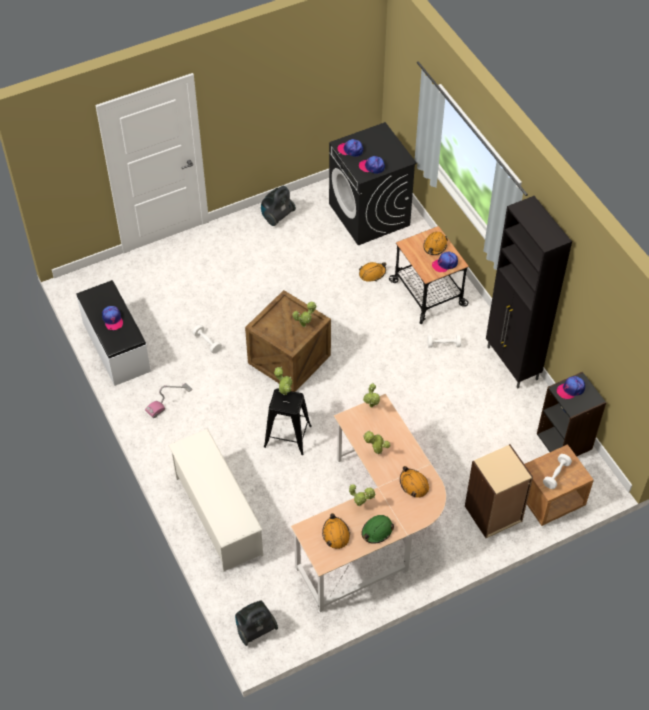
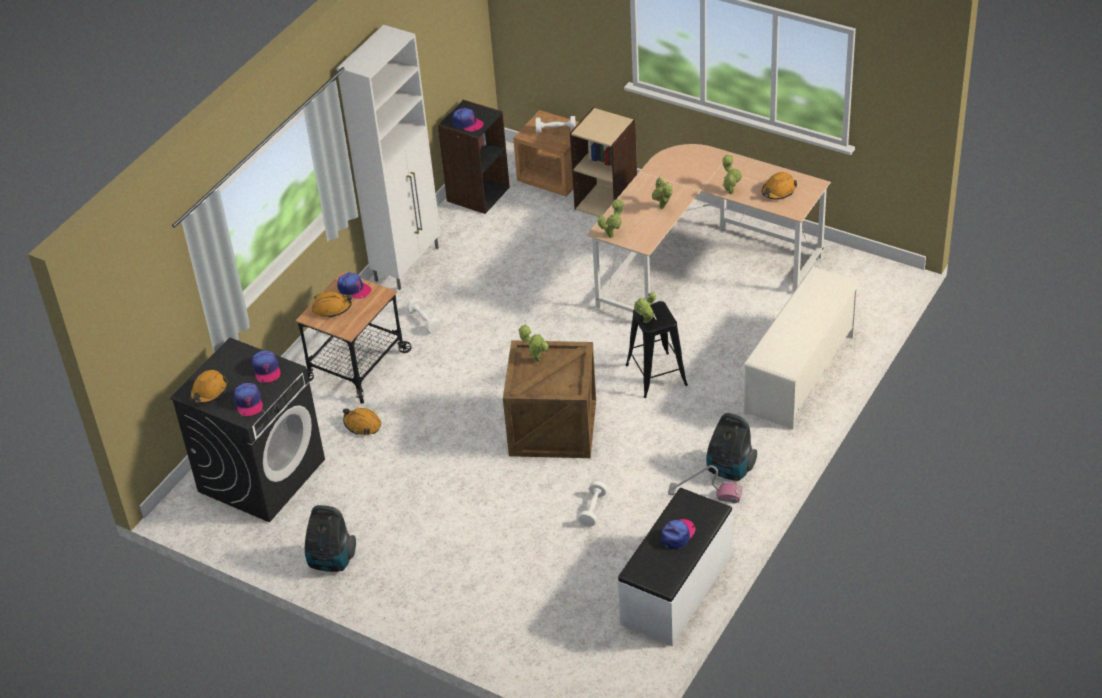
camera: 120 degrees left, 10 degrees down
vacuum cleaner [235,600,278,646] -> vacuum cleaner moved to [706,413,757,481]
green hard hat [362,515,394,544] -> none
orange hard hat [400,466,429,497] -> orange hard hat moved to [190,370,227,404]
black cabinet [486,196,572,389] -> white cabinet [337,25,441,290]

